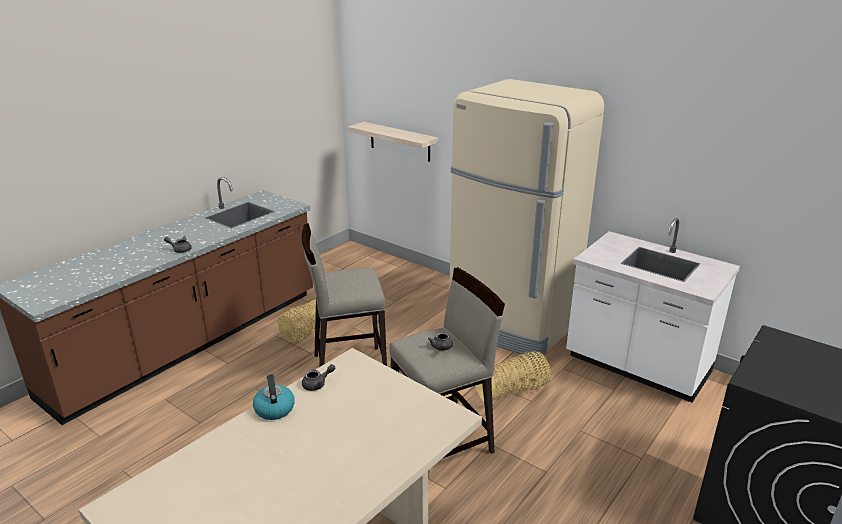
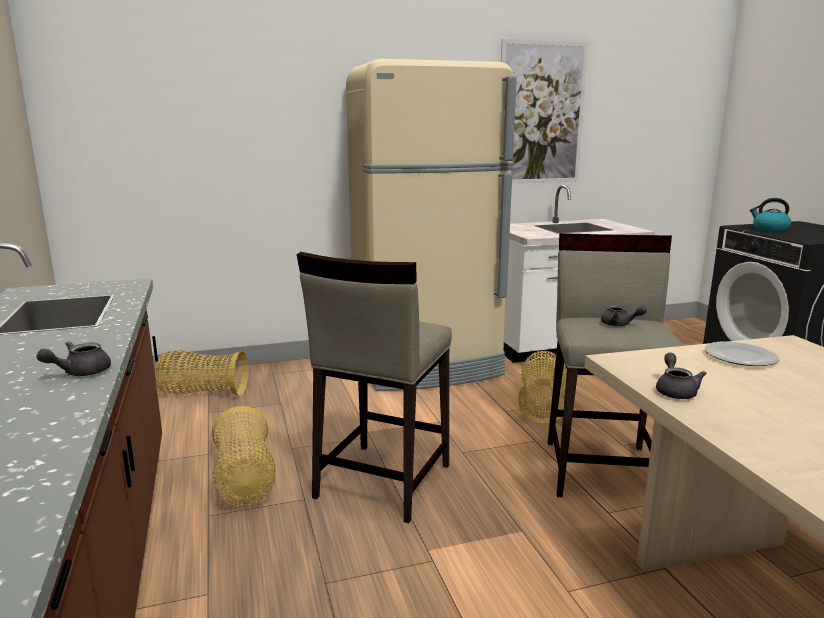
camera: 55 degrees left, 10 degrees down
kettle [253,374,295,420] -> kettle moved to [750,198,791,232]
shelf [348,122,438,162] -> none
none -> basket [155,350,248,396]
none -> picture [501,39,588,184]
none -> plate [705,341,780,366]

